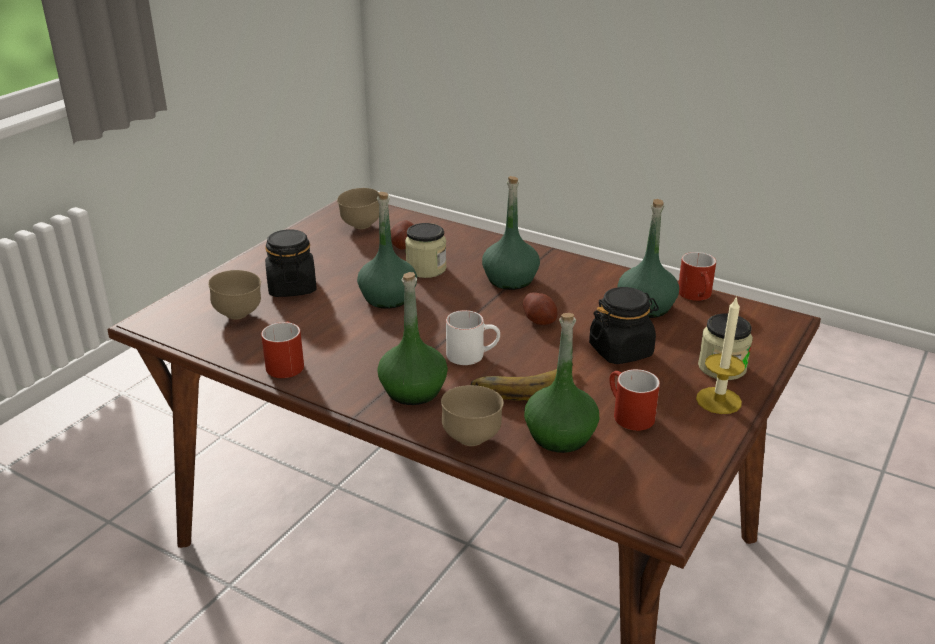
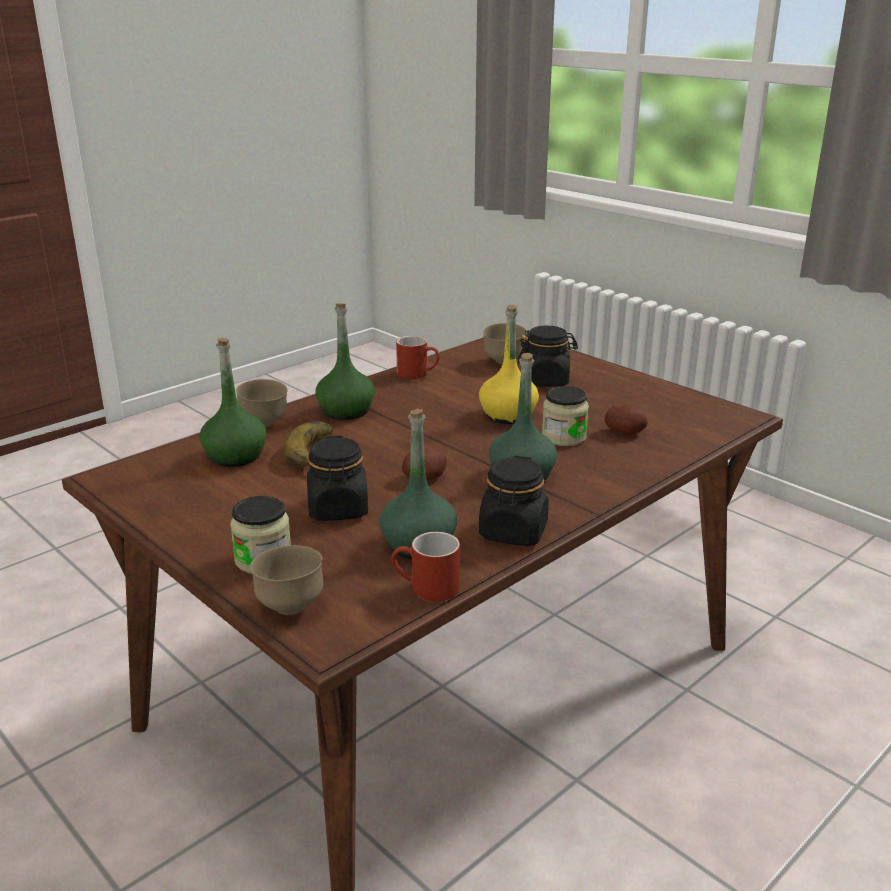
camera: 105 degrees right, 5 degrees down
brown bowl [337,188,379,229] -> brown bowl moved to [250,545,323,615]
green bottle [357,192,417,308] -> yellow bottle [479,305,539,424]
white mug [446,310,500,365] -> none
red mug [610,369,660,431] -> none
candle [696,296,745,414] -> none
none -> black jar [479,455,549,546]

